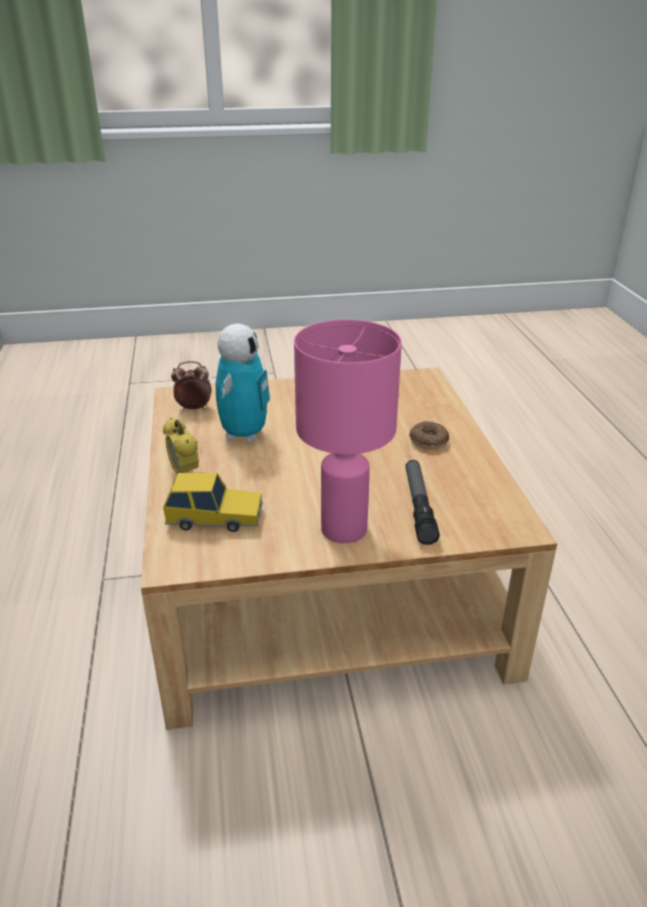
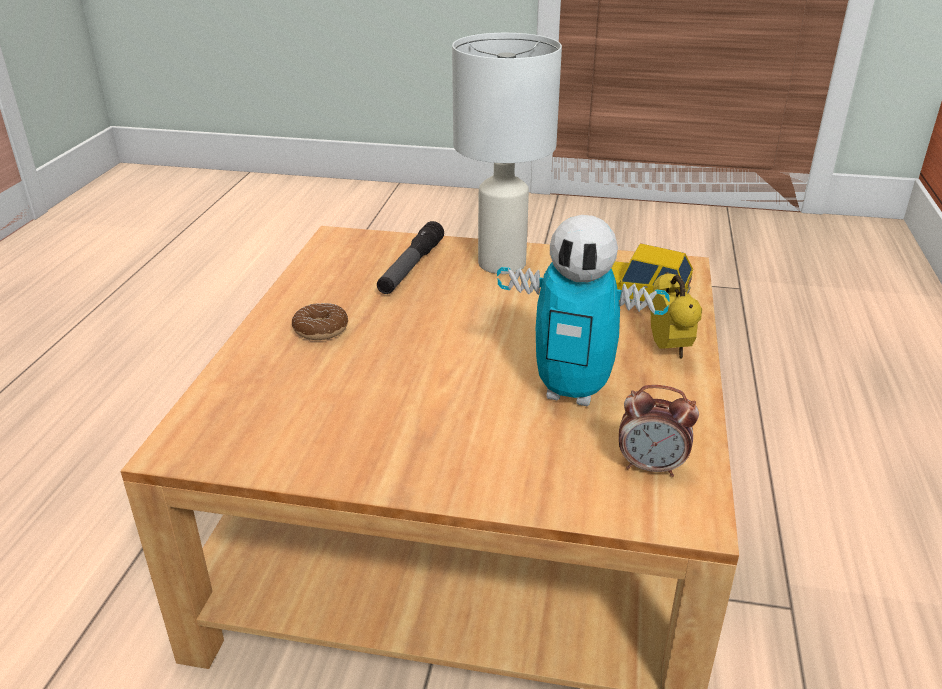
camera: 160 degrees left, 0 degrees up
toy robot [216,323,270,442] -> toy robot turned 105 degrees counterclockwise [497,215,670,406]
pink table lamp [294,319,402,543] -> white table lamp [452,33,562,274]

